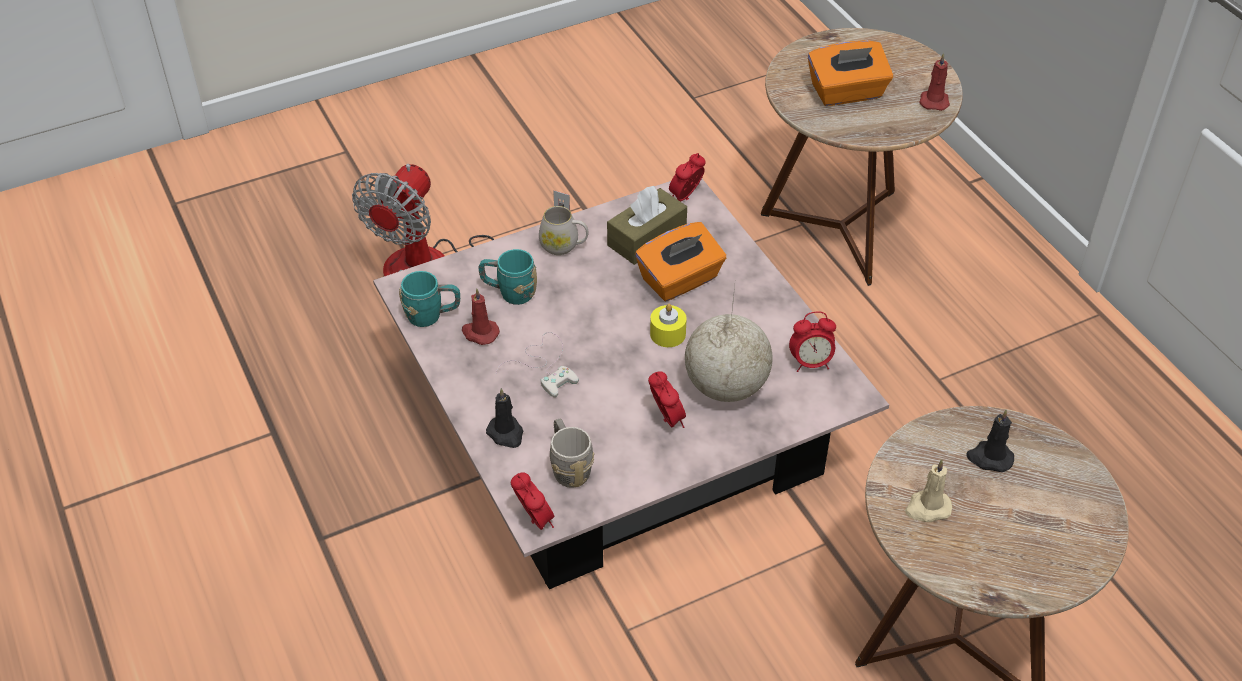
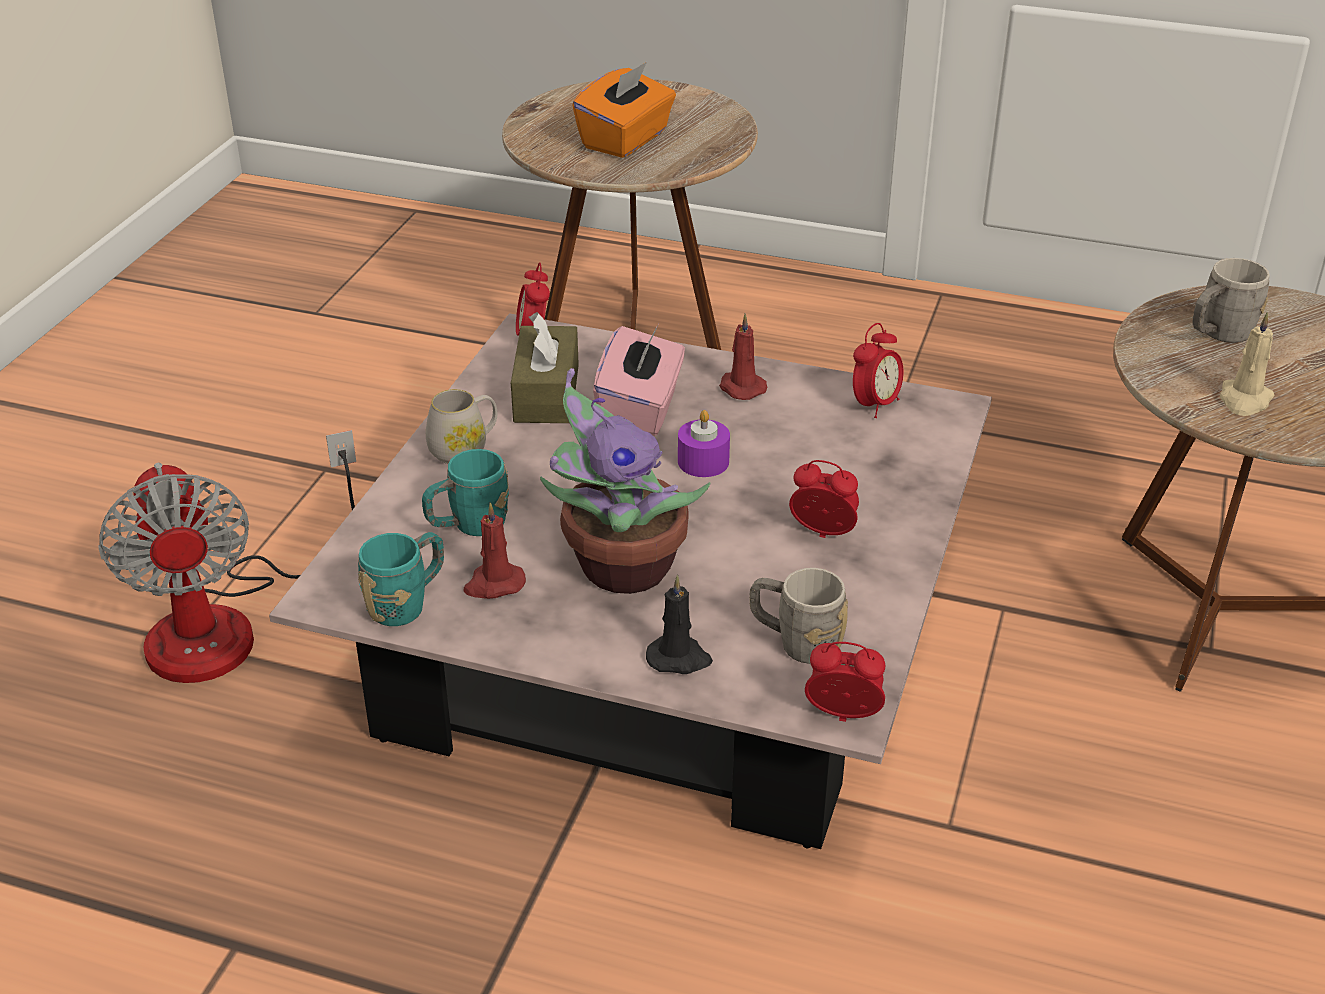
camera: 45 degrees left, 10 degrees down
white game controller [496,332,579,397] -> potted plant [540,368,710,594]
orange tissue box [635,222,726,301] -> pink tissue box [593,324,685,436]
yellow candle [650,304,687,347] -> purple candle [678,410,730,477]
globe [685,286,772,402] -> none
red candle [919,53,950,111] -> red candle moved to [719,313,767,400]
black candle [966,410,1014,472] -> grey mug [1192,258,1270,343]

